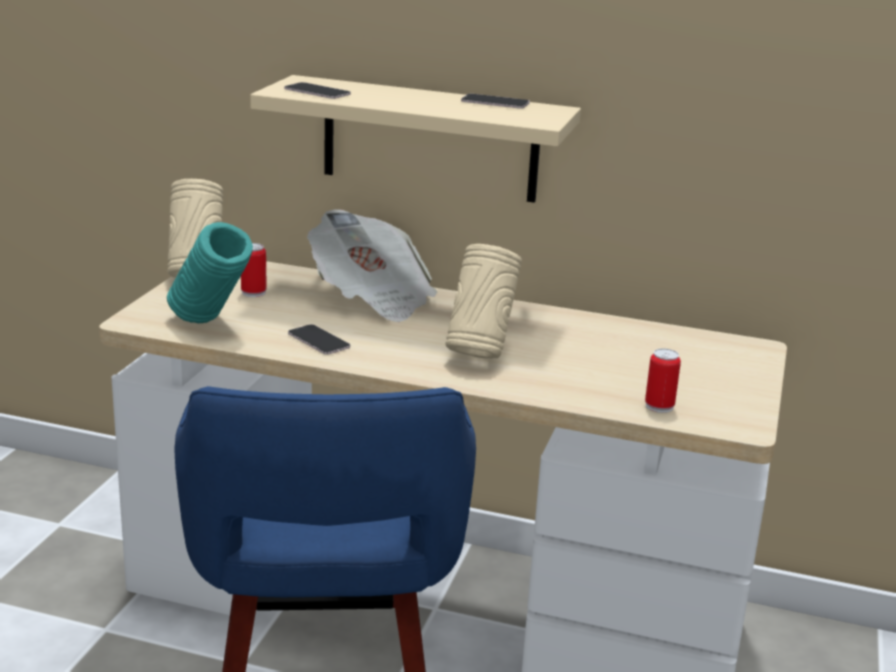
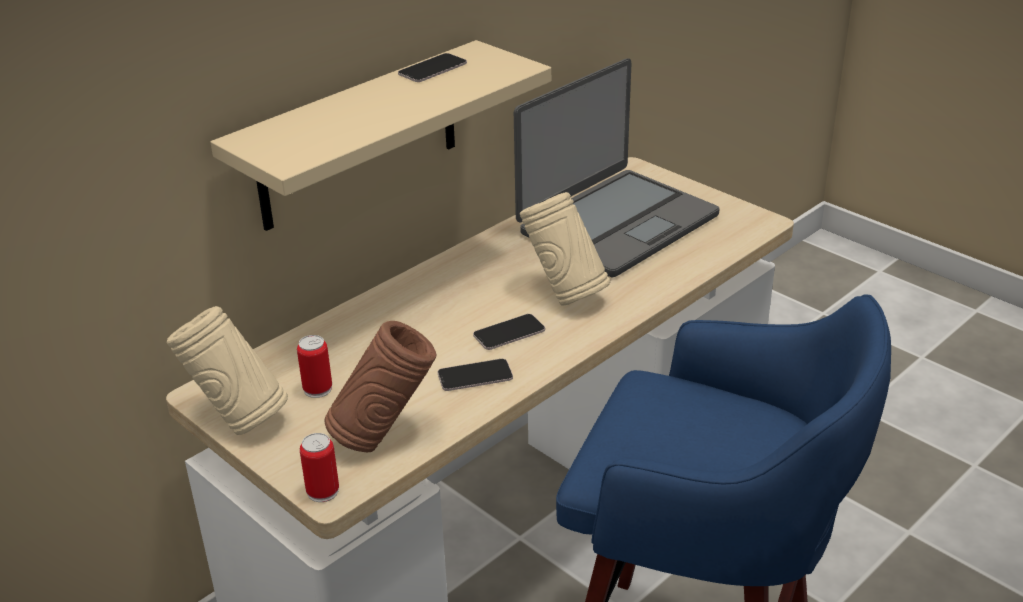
camera: 60 degrees left, 10 degrees up
turquoise vase [167,222,253,323] -> brown vase [325,321,436,452]
phone [284,82,351,99] -> phone moved to [473,314,545,350]
newspaper [307,209,438,322] -> none
can [645,348,681,413] -> can moved to [300,433,339,502]
none -> laptop [514,58,720,278]

